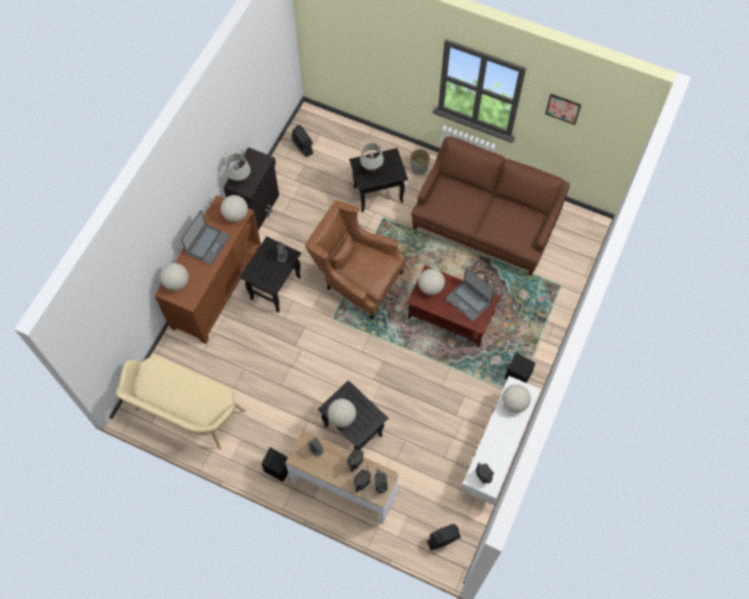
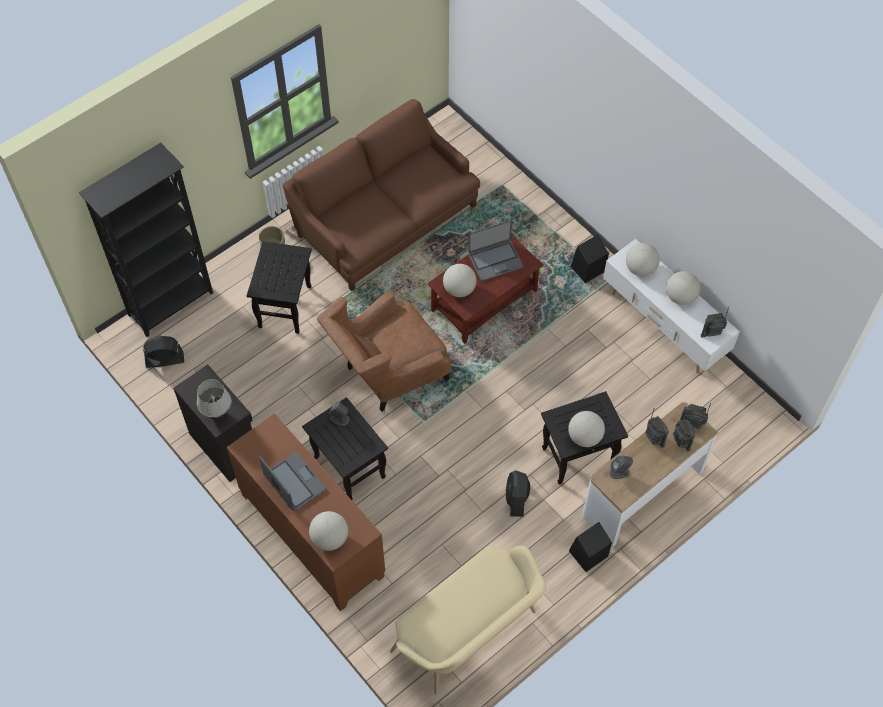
camera: 65 degrees left, 5 degrees down
globe [221,195,248,222] -> globe moved to [666,271,700,305]
white table lamp [360,143,384,173] -> none
black fan [427,524,461,551] -> black fan moved to [506,470,530,517]
picture [545,94,581,125] -> none
none -> black bookcase [79,143,213,337]

